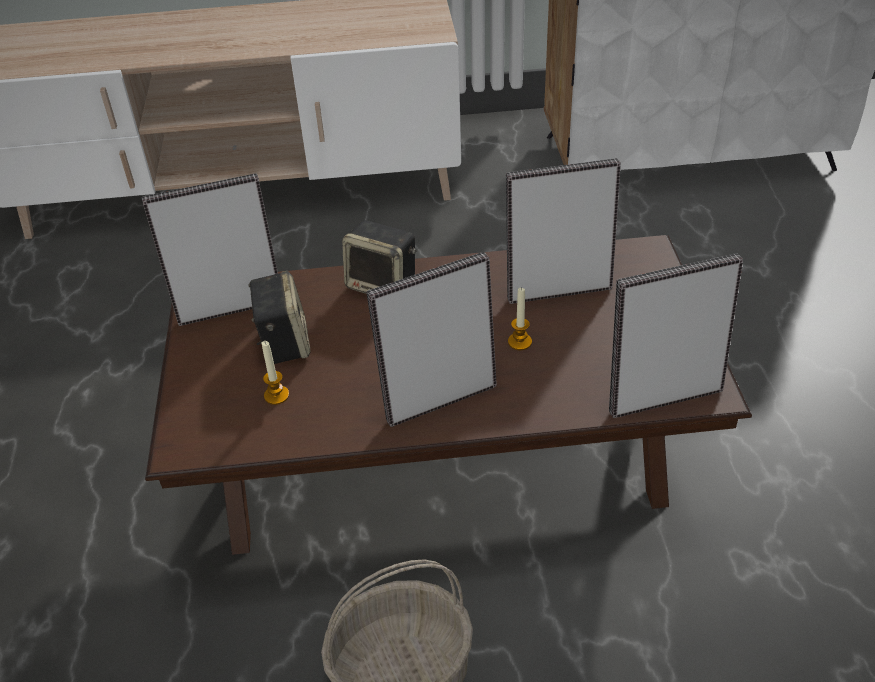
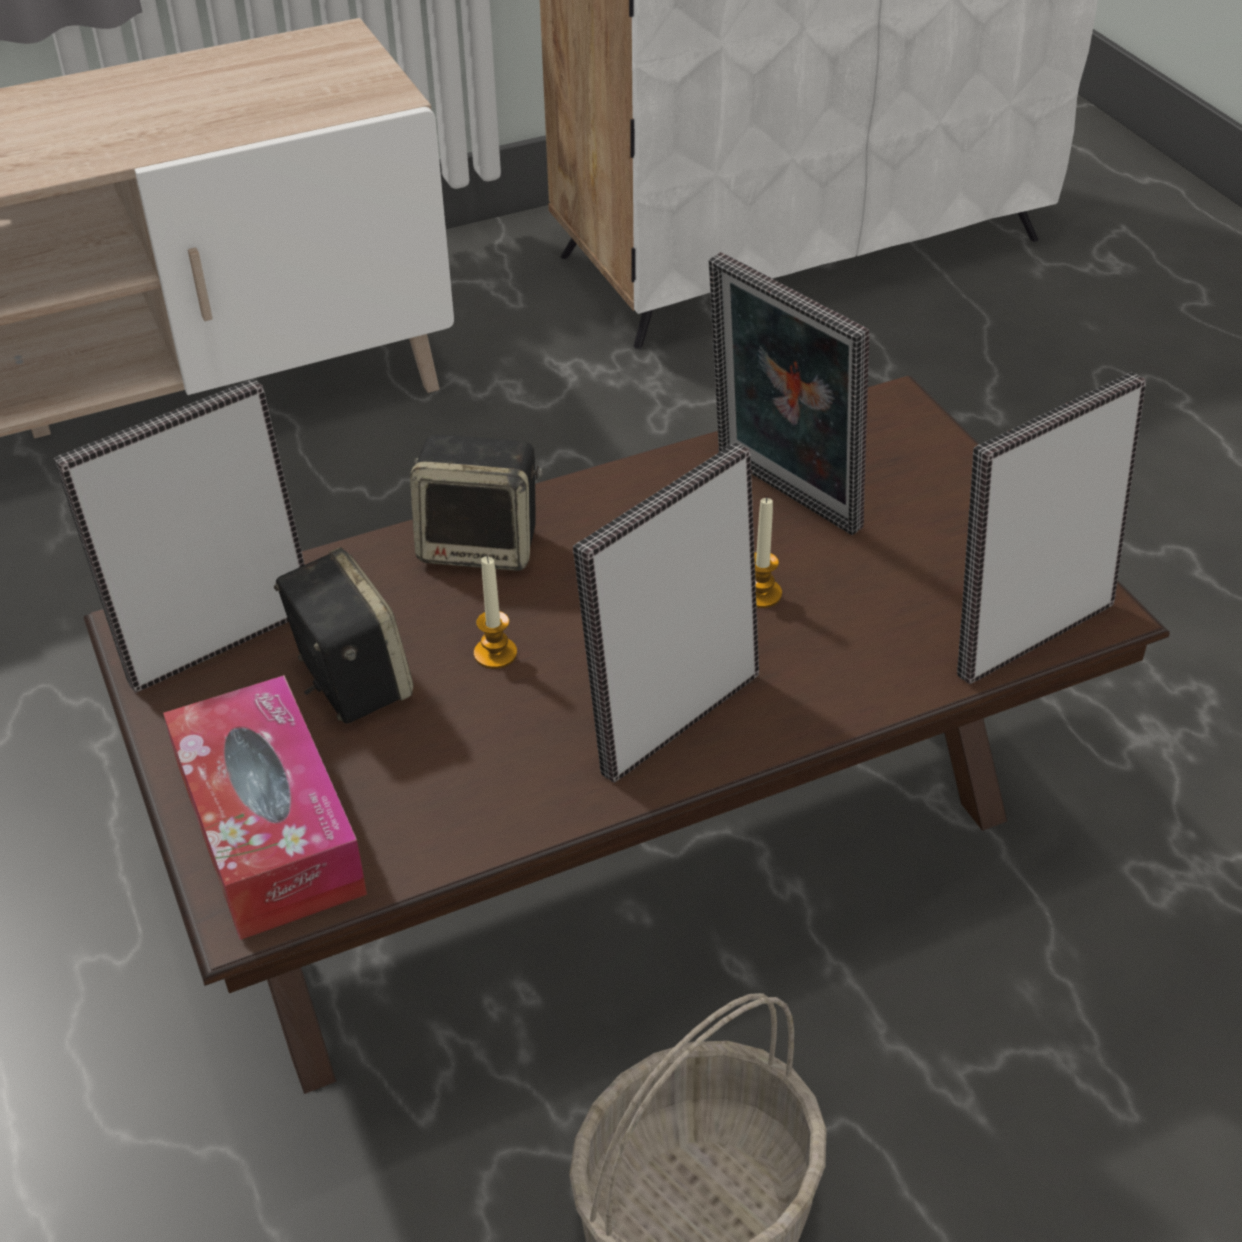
camera: 20 degrees left, 0 degrees up
candle [261,341,289,405] -> candle moved to [474,556,517,669]
picture frame [506,158,621,304] -> picture frame turned 105 degrees counterclockwise [709,252,869,535]
none -> tissue box [163,675,367,940]

